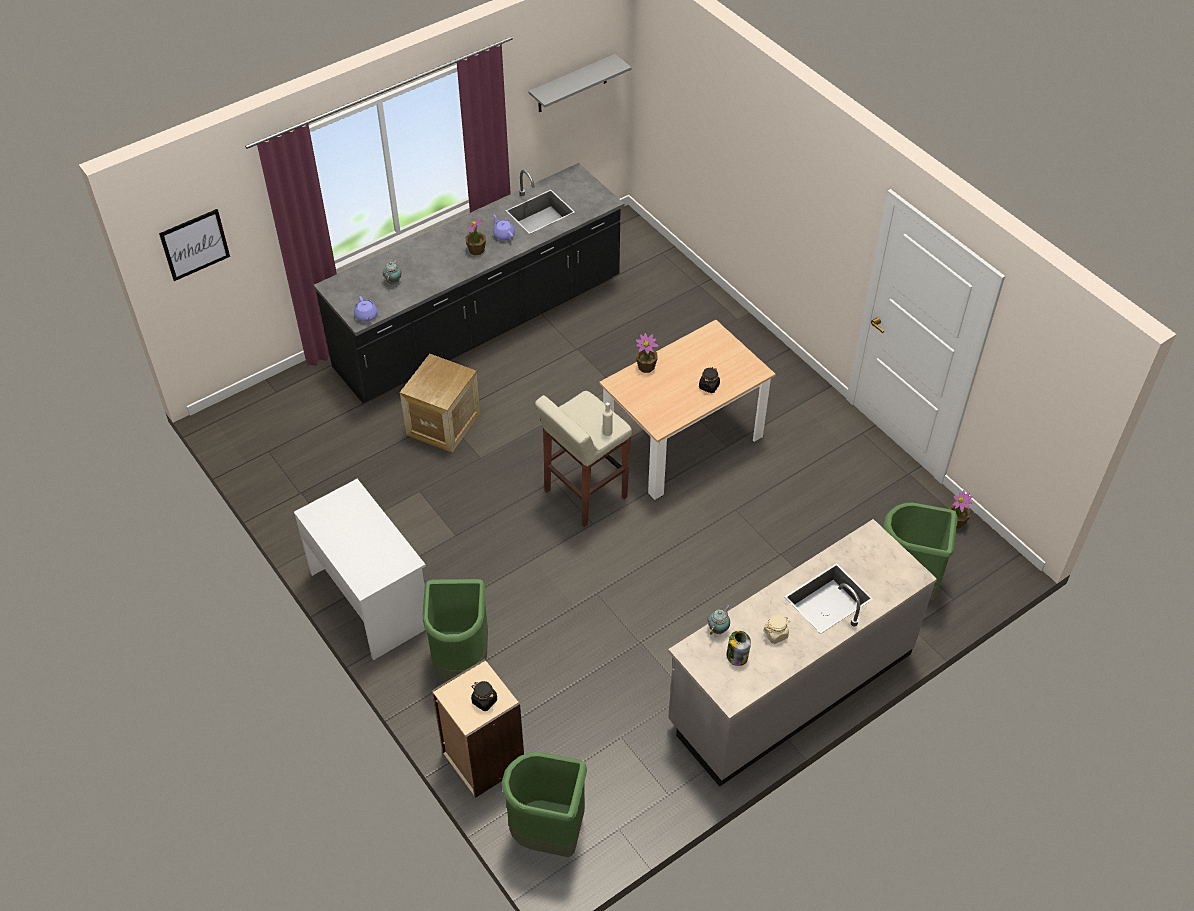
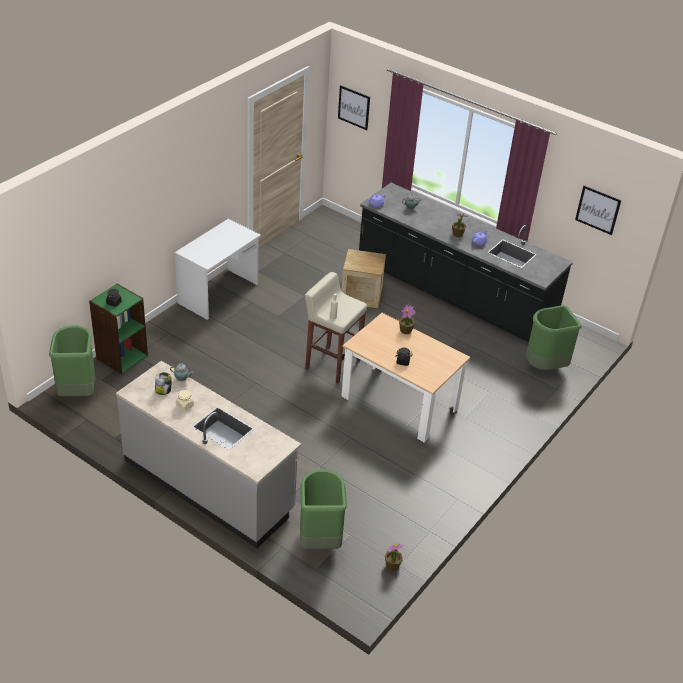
camera: 70 degrees right, 10 degrees down
green trash can [423,579,488,681] -> green trash can moved to [526,305,581,370]
beige bookcase [432,659,524,798] -> green bookcase [89,284,148,374]
grey shelf [529,54,632,112] -> picture [575,185,622,235]

